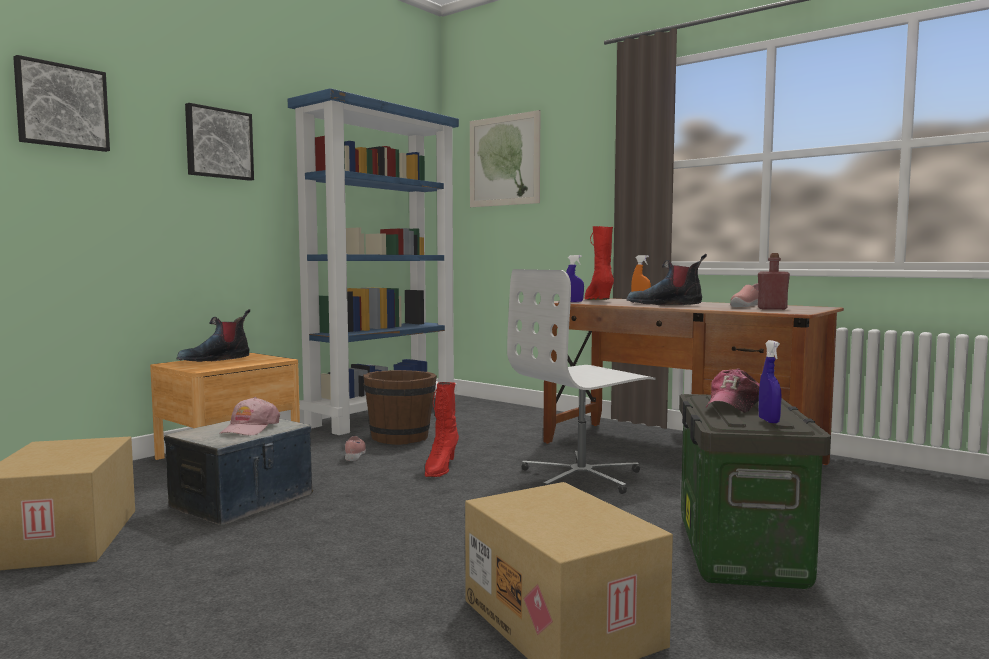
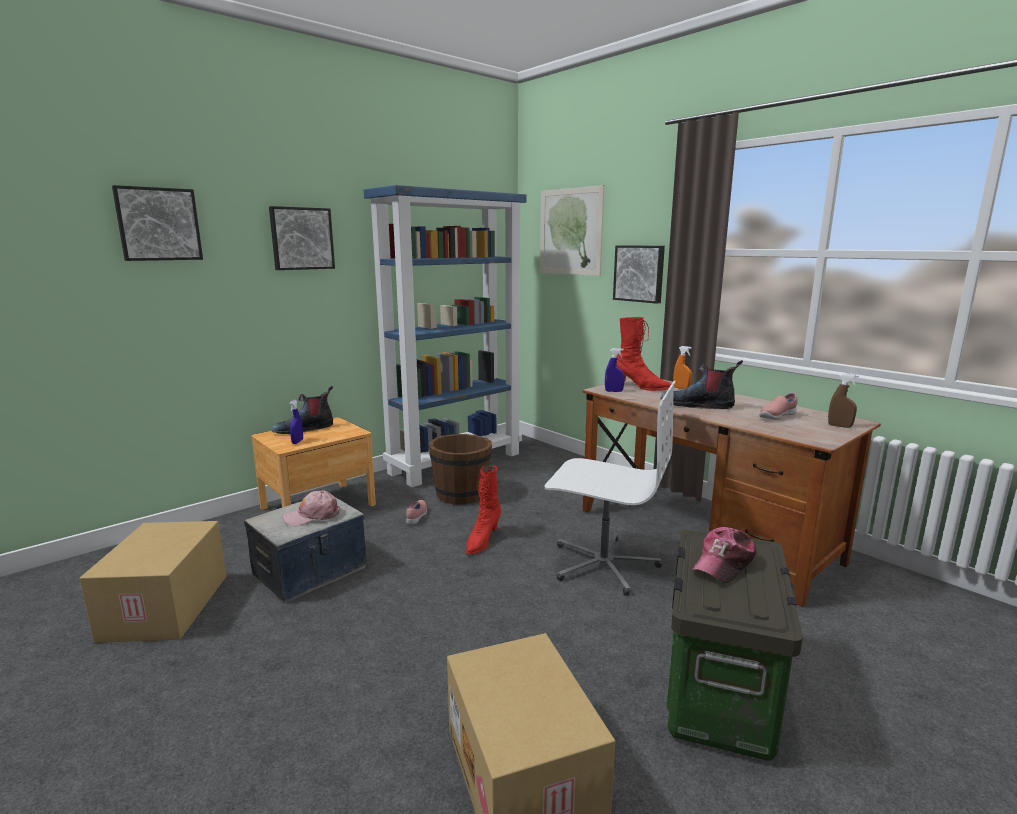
camera: 10 degrees right, 10 degrees up
pink cap [219,397,280,435] -> pink cap turned 45 degrees clockwise [283,490,340,526]
white office chair [507,269,656,494] -> white office chair turned 135 degrees counterclockwise [544,381,675,596]
red boot [585,226,614,300] -> red boot turned 120 degrees clockwise [616,317,671,391]
red bottle [758,253,790,310] -> none
blue spray bottle [759,340,782,423] -> blue spray bottle moved to [289,400,303,444]
none -> picture [613,245,665,304]
none -> brown spray bottle [828,373,859,428]

